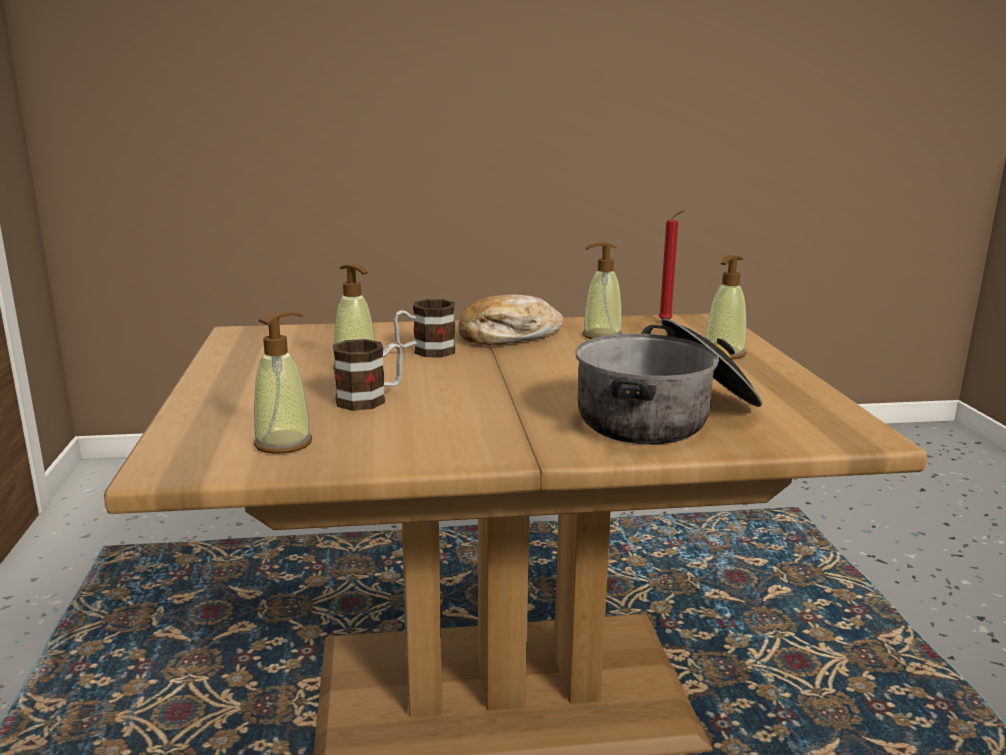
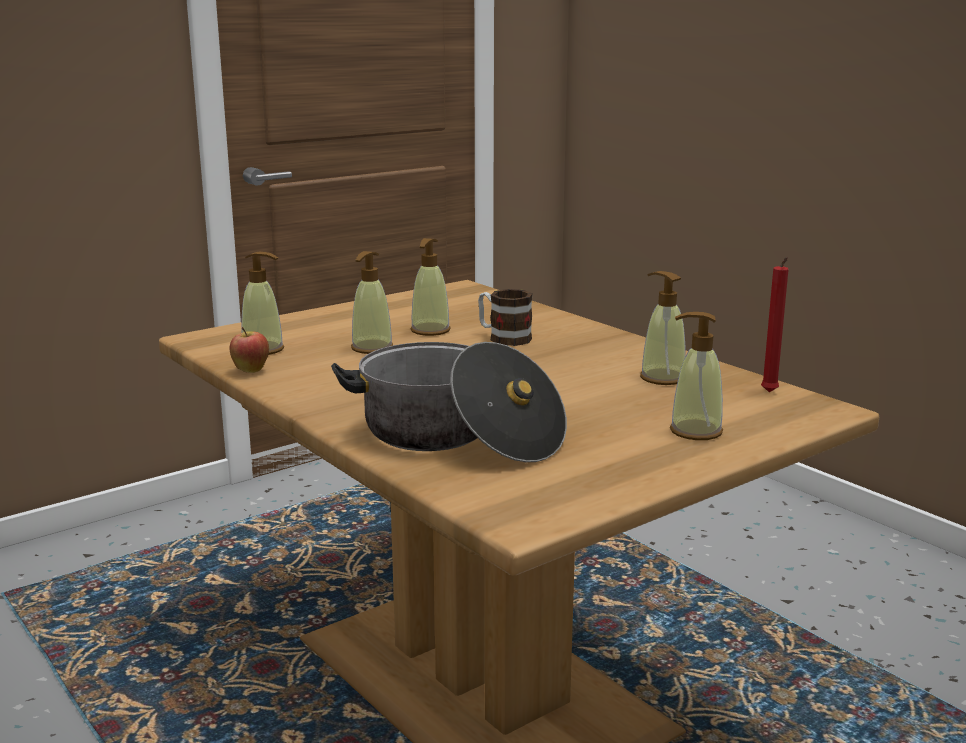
camera: 60 degrees right, 0 degrees up
mug [333,339,403,411] -> soap dispenser [351,251,393,354]
bread [458,295,564,345] -> none
none -> apple [230,327,269,373]

